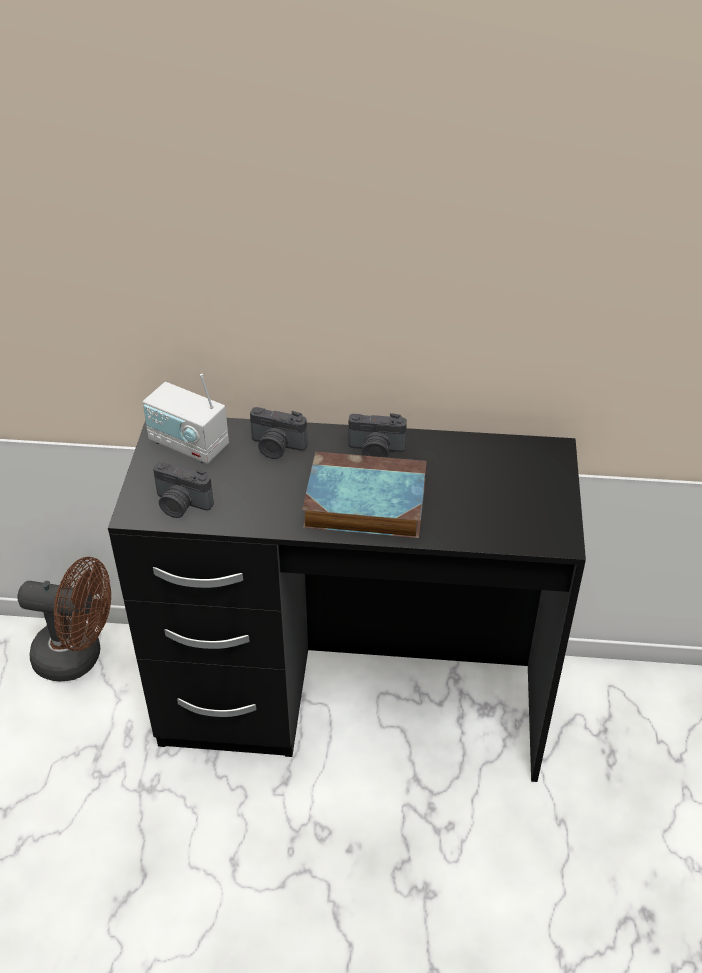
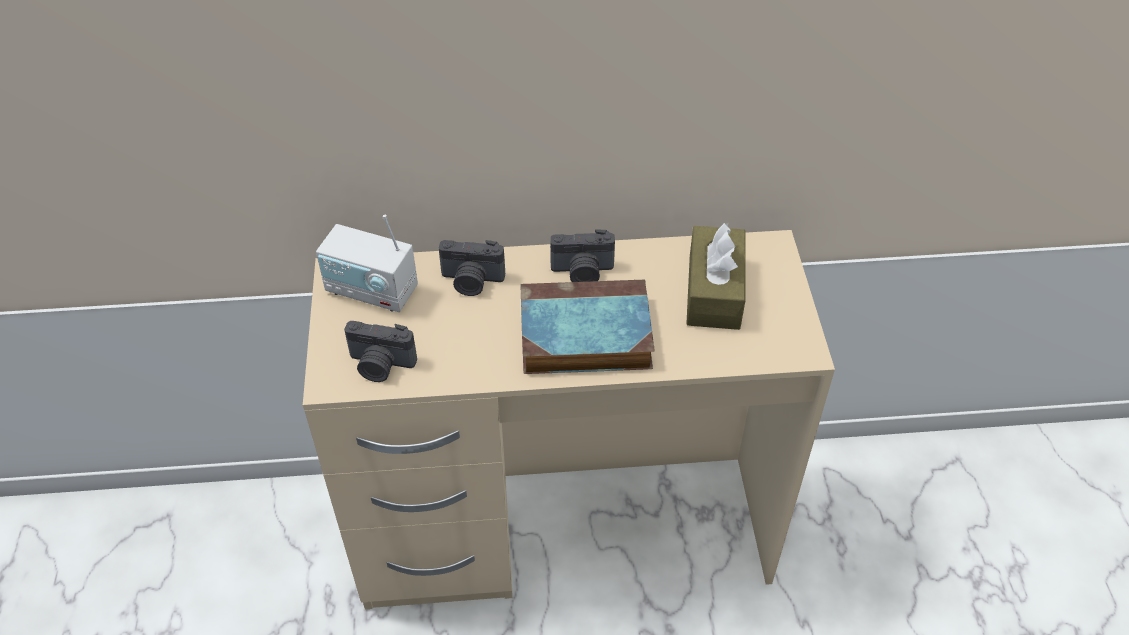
camera: 10 degrees left, 5 degrees up
brown fan [18,557,111,681] -> none
black desk [108,418,586,782] -> beige desk [303,230,835,609]
none -> brown tissue box [686,223,746,330]

